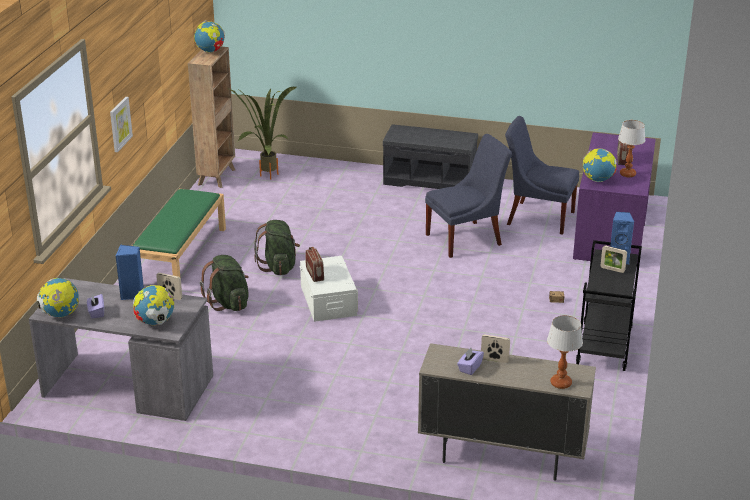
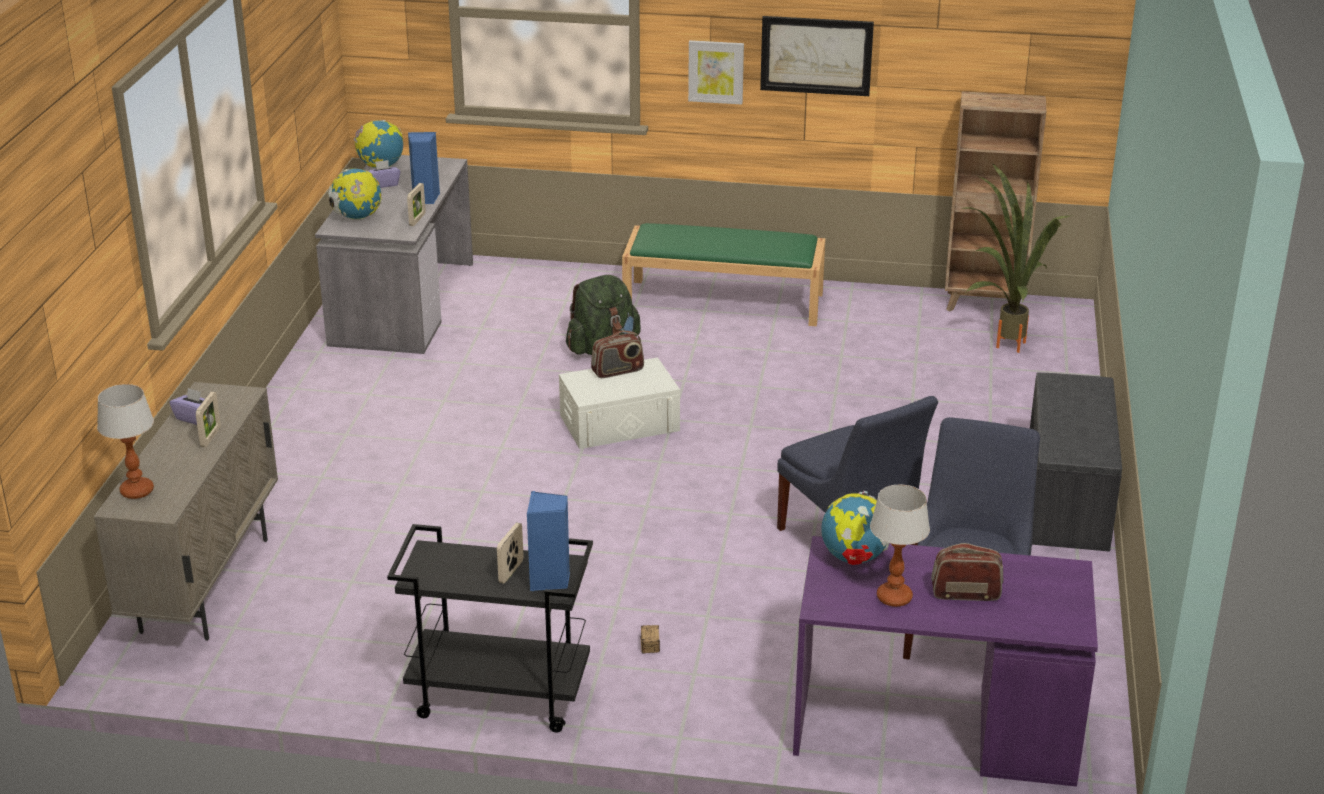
camera: 85 degrees right, 0 degrees up
globe [194,21,225,53] -> none
green backpack [254,220,300,275] -> none
none -> picture [760,16,874,96]

